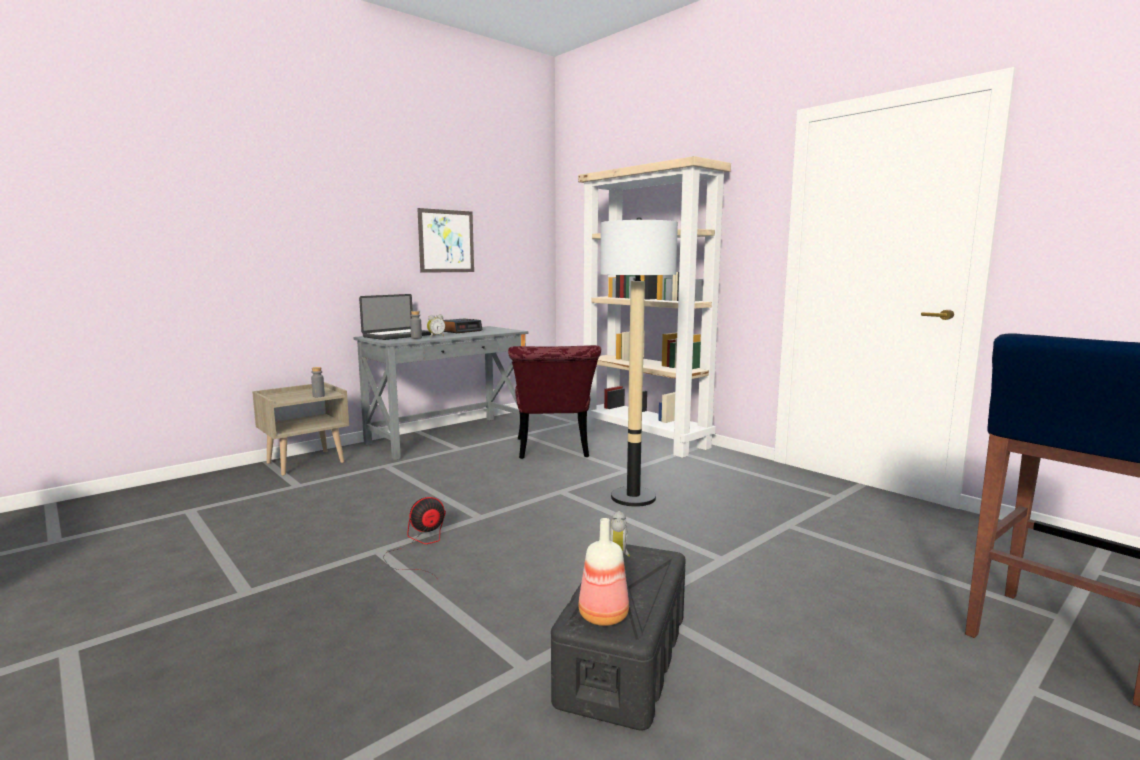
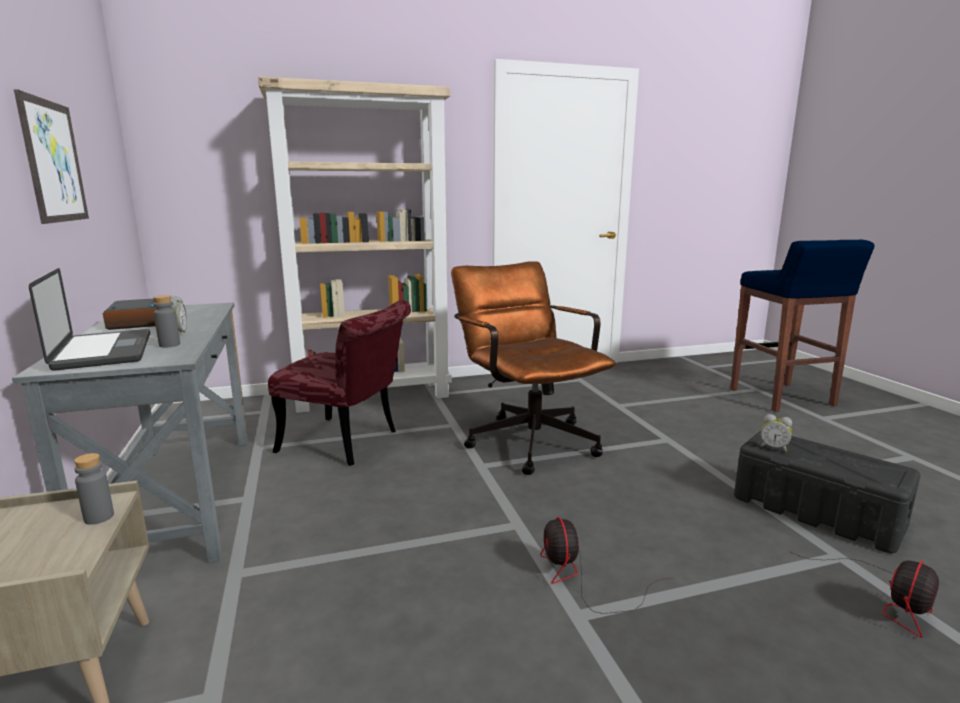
camera: 65 degrees left, 5 degrees up
bottle [579,518,629,626] -> none
floor lamp [600,217,678,507] -> brown office chair [451,261,616,475]
none -> fan [790,552,939,638]

